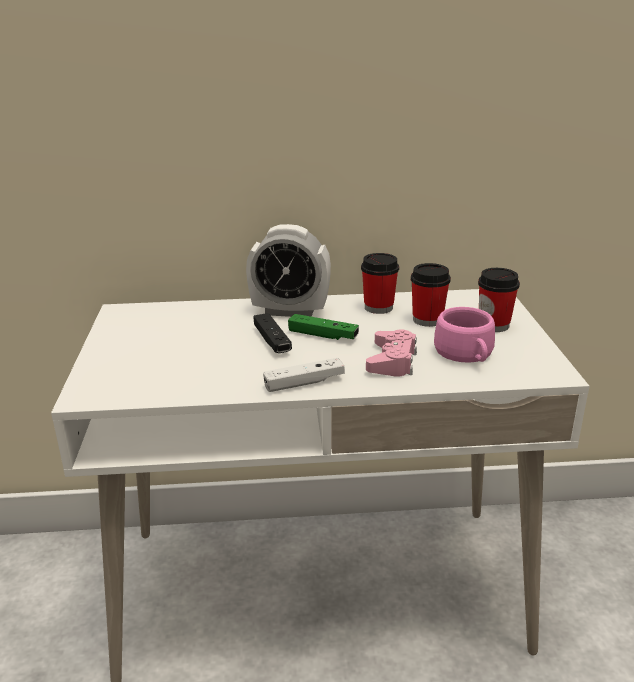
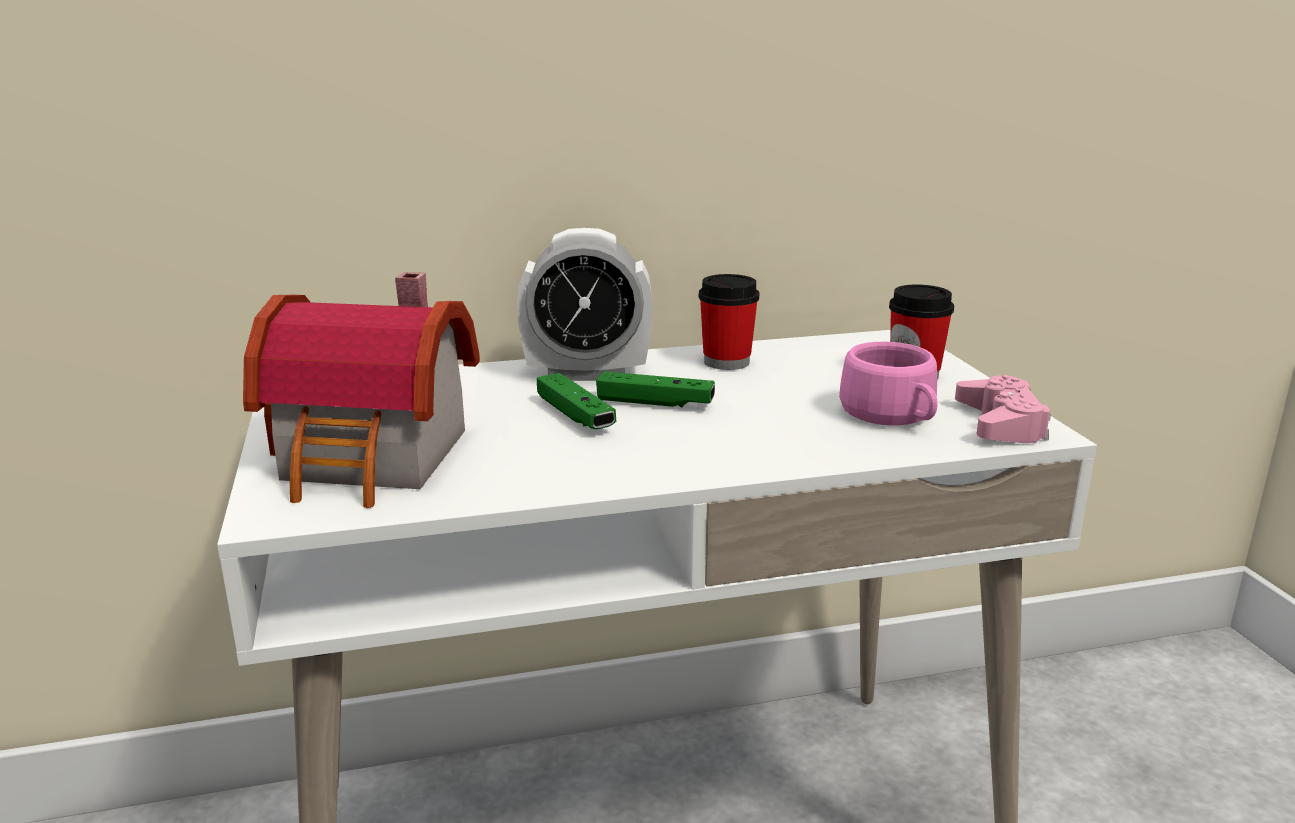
camera: 10 degrees left, 5 degrees down
black game controller [254,313,292,353] -> green game controller [537,373,616,429]
white game controller [263,358,344,392] -> none
pink game controller [366,330,417,377] -> pink game controller moved to [955,375,1051,443]
cup [411,263,451,327] -> none
none -> toy house [243,272,480,508]

